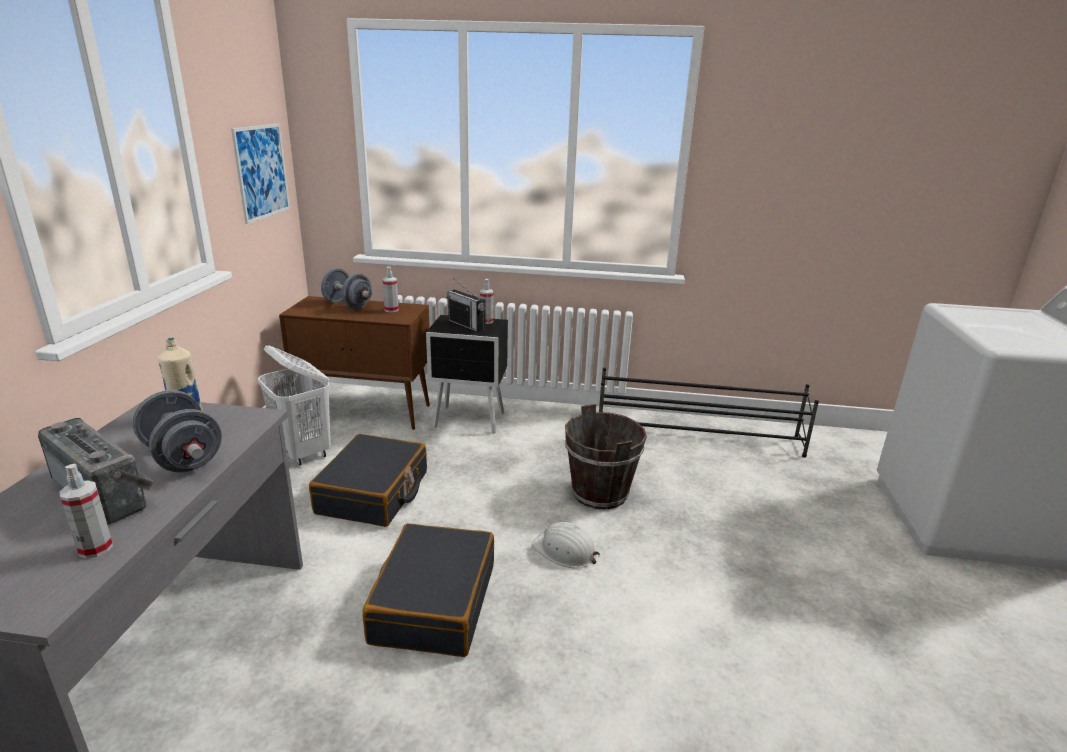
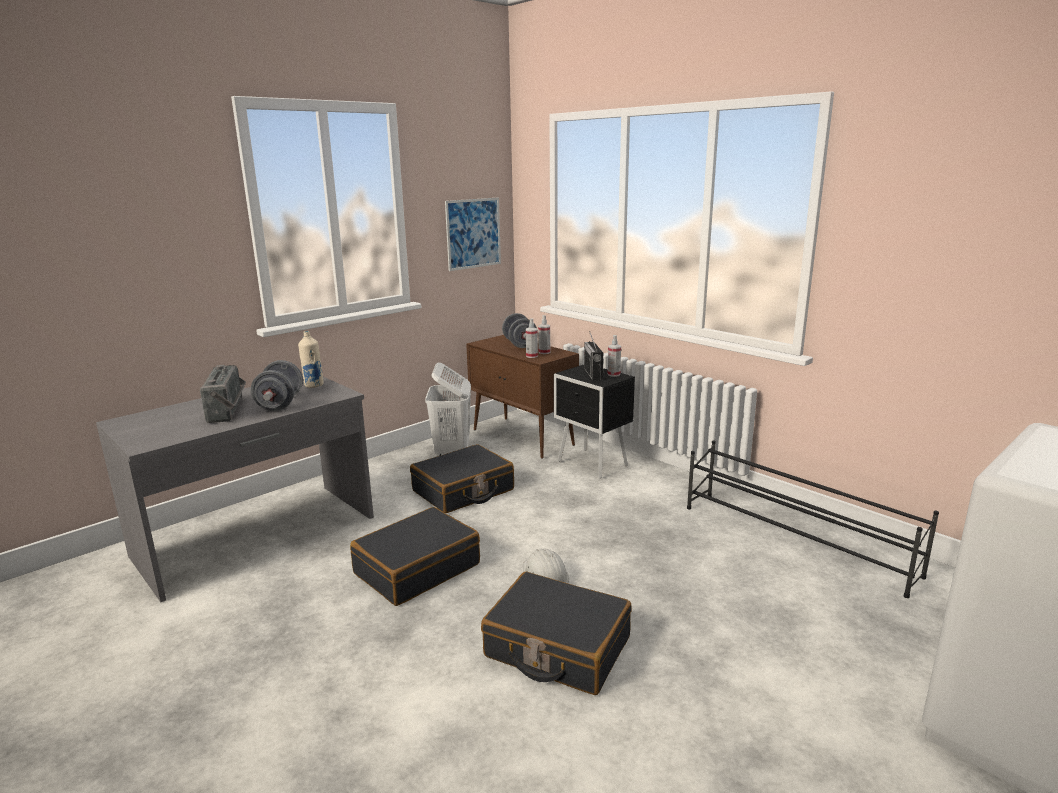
camera: 40 degrees right, 5 degrees down
spray bottle [59,464,113,559] -> spray bottle moved to [526,318,538,358]
brown bucket [565,404,647,509] -> none
none -> black suitcase [481,572,631,695]

